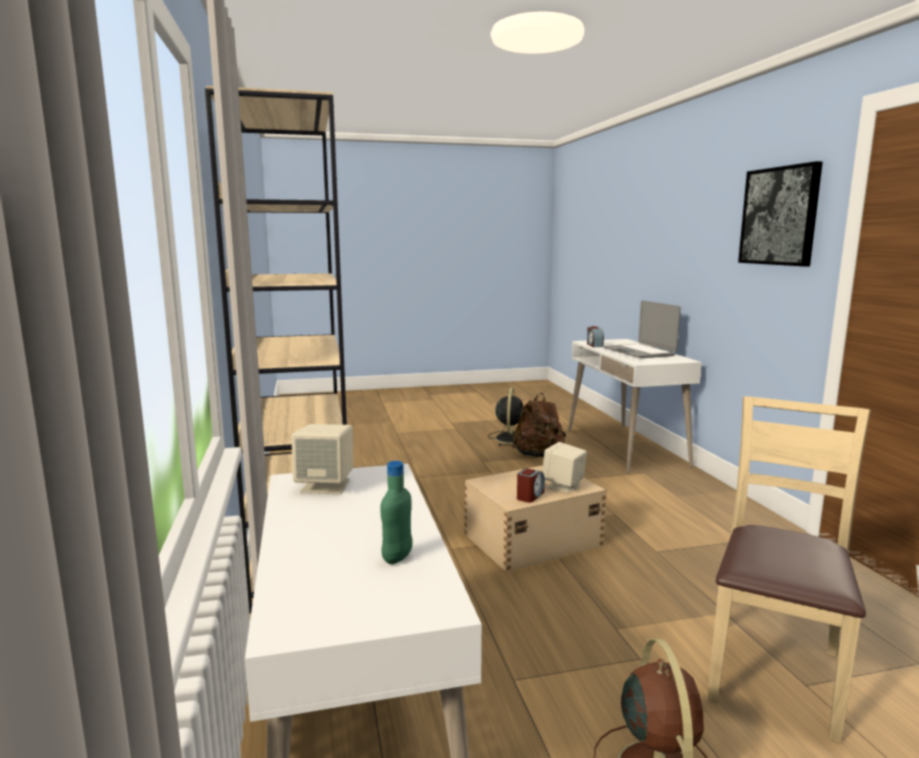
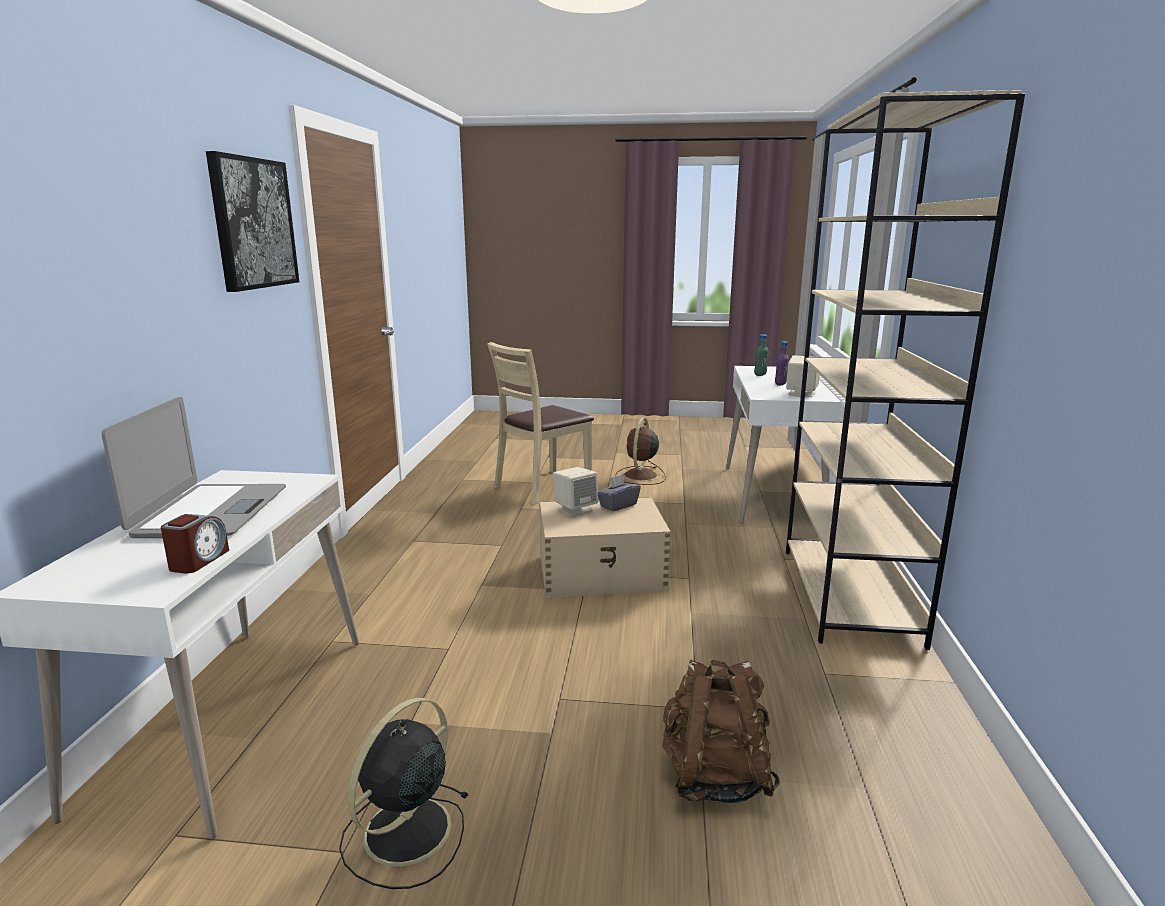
camera: 160 degrees left, 5 degrees up
brown backpack [512,393,566,457] -> brown backpack moved to [662,660,780,803]
alarm clock [517,468,545,503] -> grey tissue box [598,474,641,512]
none -> purple bottle [775,341,789,386]

